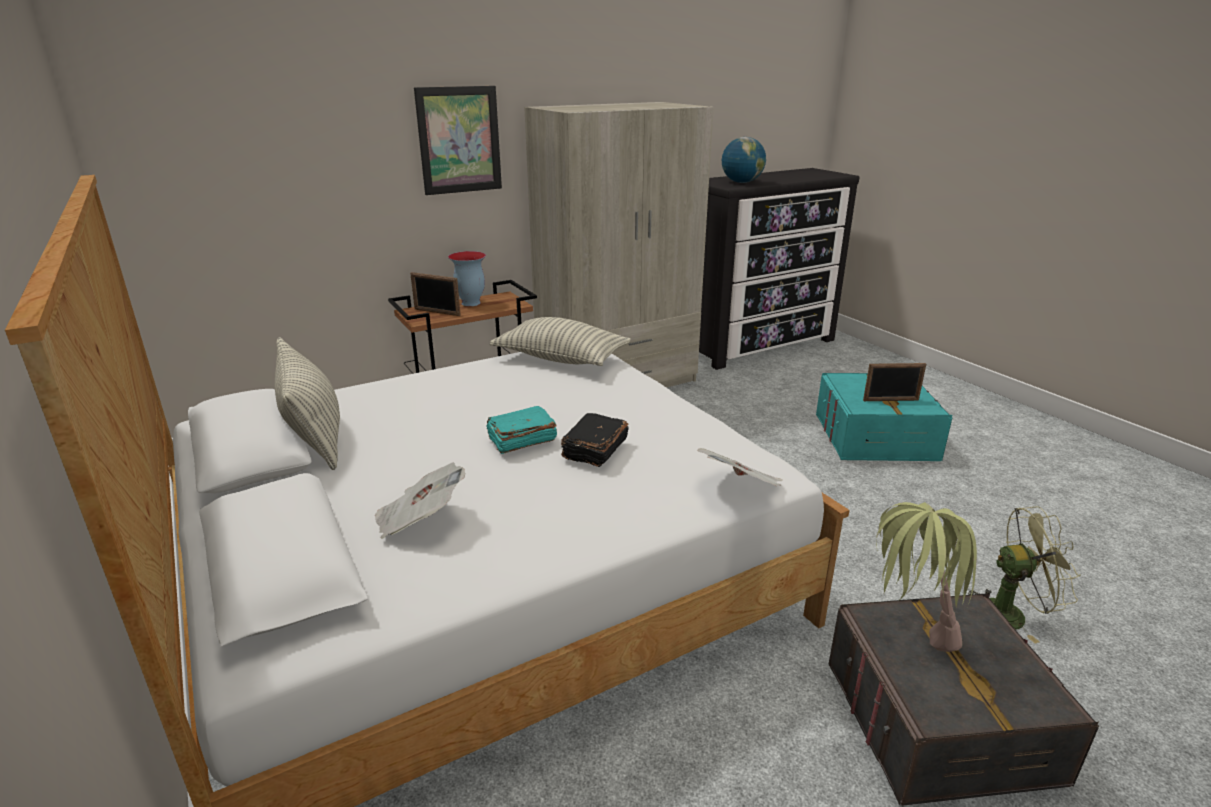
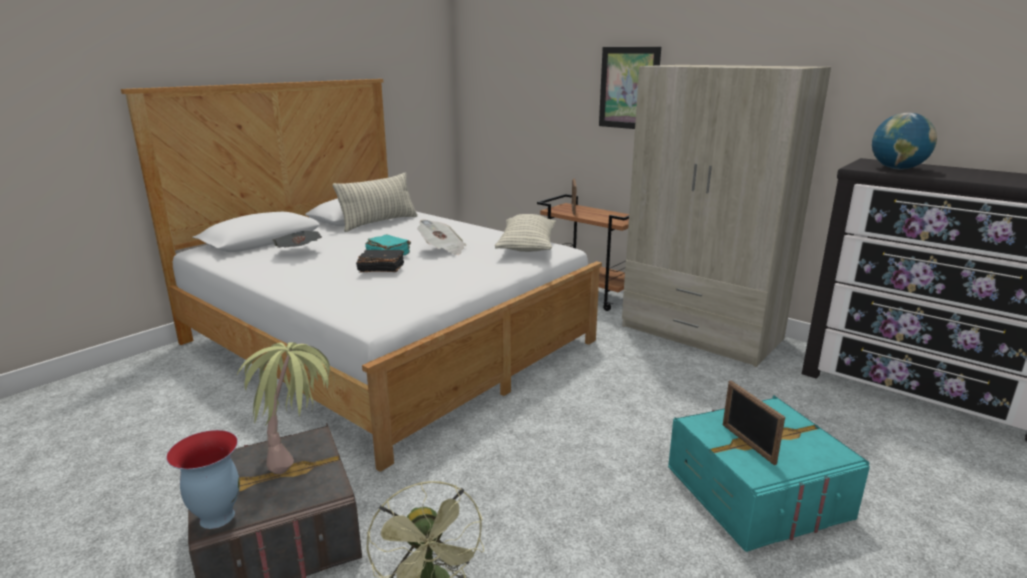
camera: 70 degrees right, 5 degrees down
vase [448,251,486,306] -> vase moved to [166,430,240,529]
newspaper [697,448,783,486] -> newspaper moved to [417,219,467,255]

